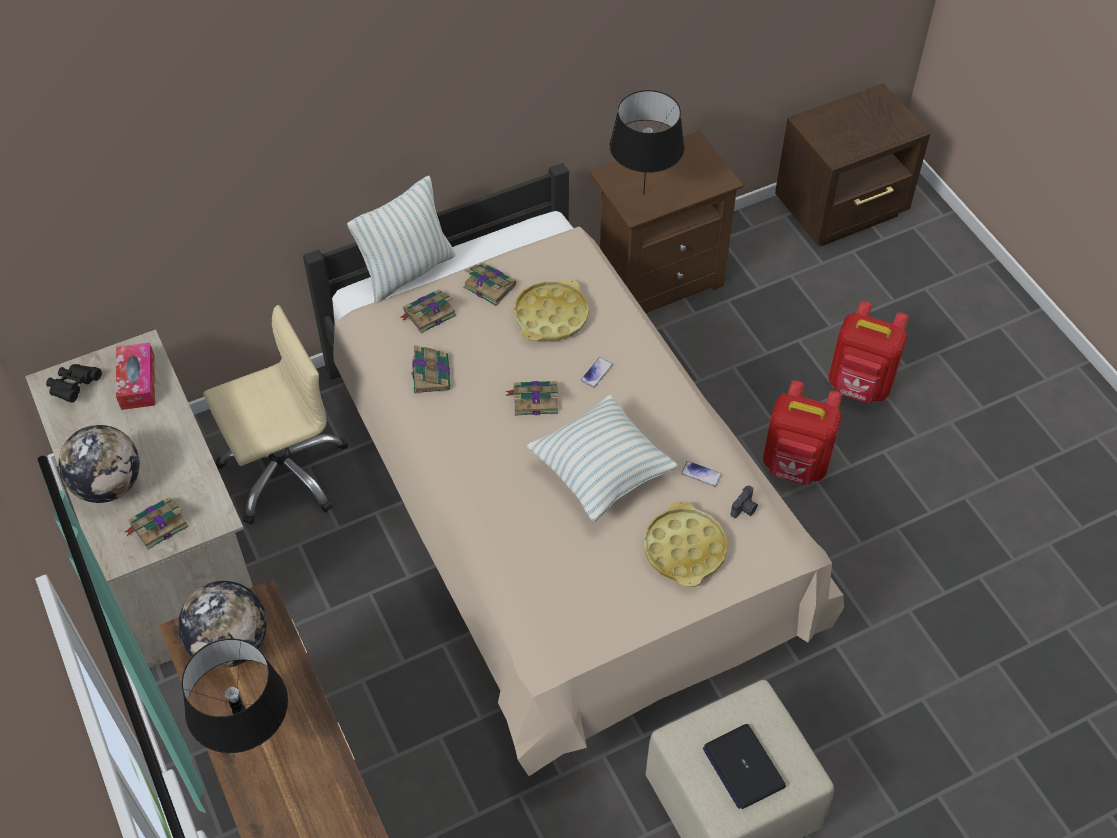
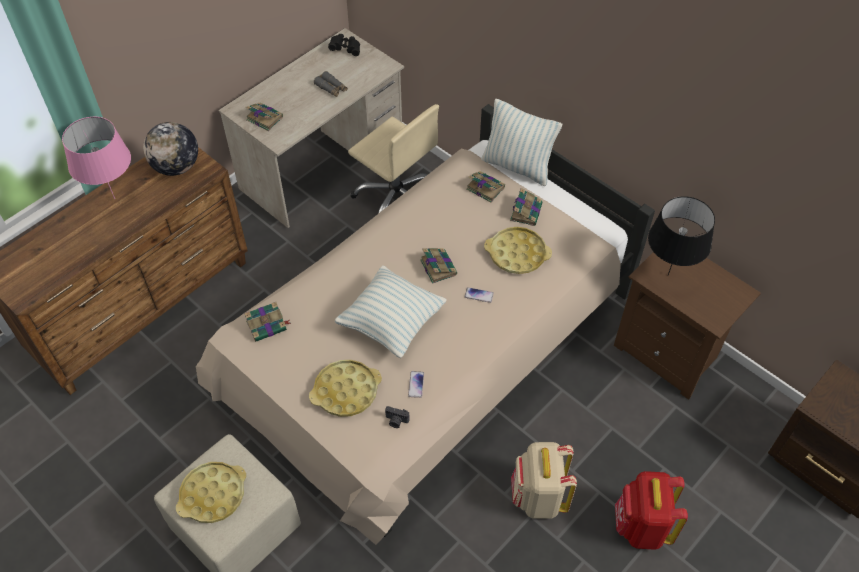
camera: 70 degrees right, 0 degrees up
globe [58,425,140,503] -> none
tissue box [116,343,155,410] -> none
black table lamp [182,638,288,753] -> pink table lamp [62,117,131,199]
book [412,345,450,394] -> book moved to [244,302,291,342]
laptop [703,724,786,809] -> yellow tray [176,462,246,523]
red backpack [763,380,842,485] -> beige backpack [511,442,577,519]
none -> grey binoculars [314,71,348,97]

